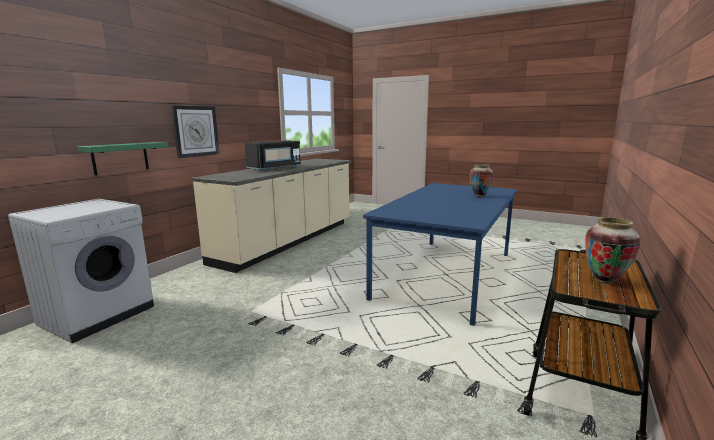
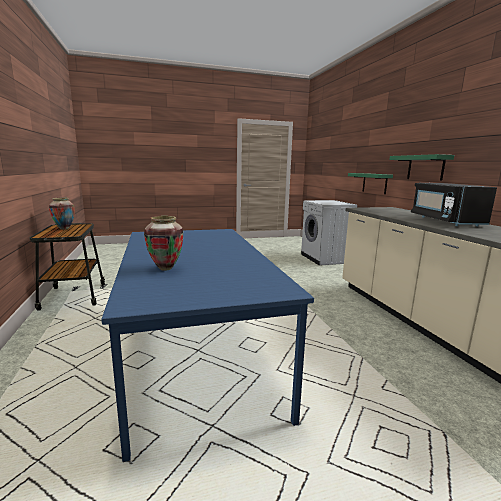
camera: 135 degrees right, 0 degrees up
wall clock [171,105,220,158] -> green shelf [389,154,454,181]

